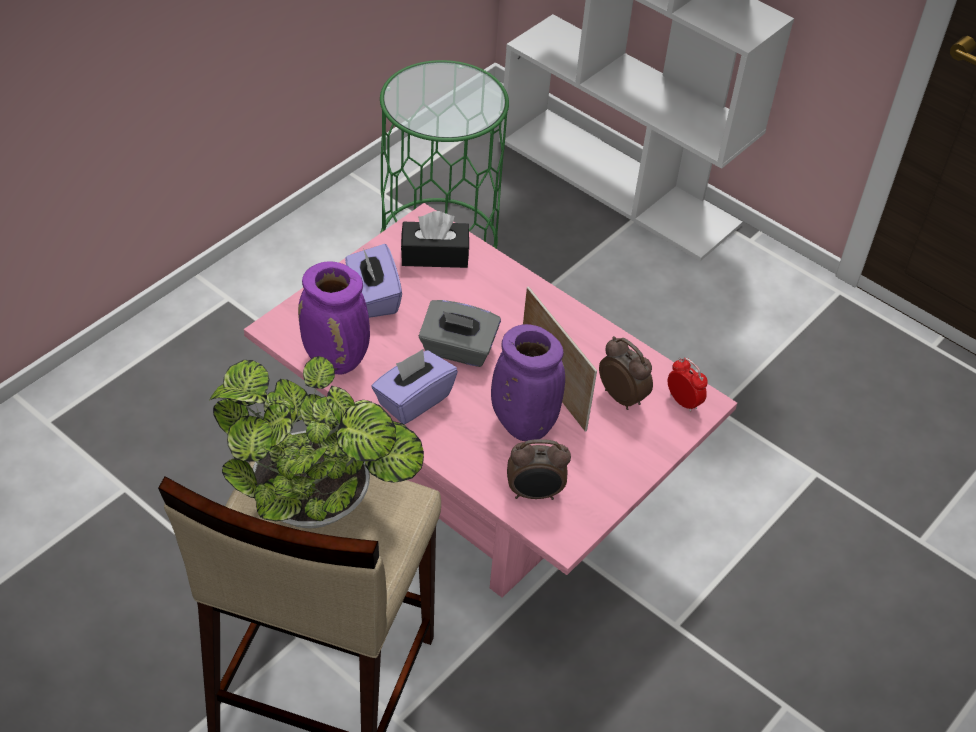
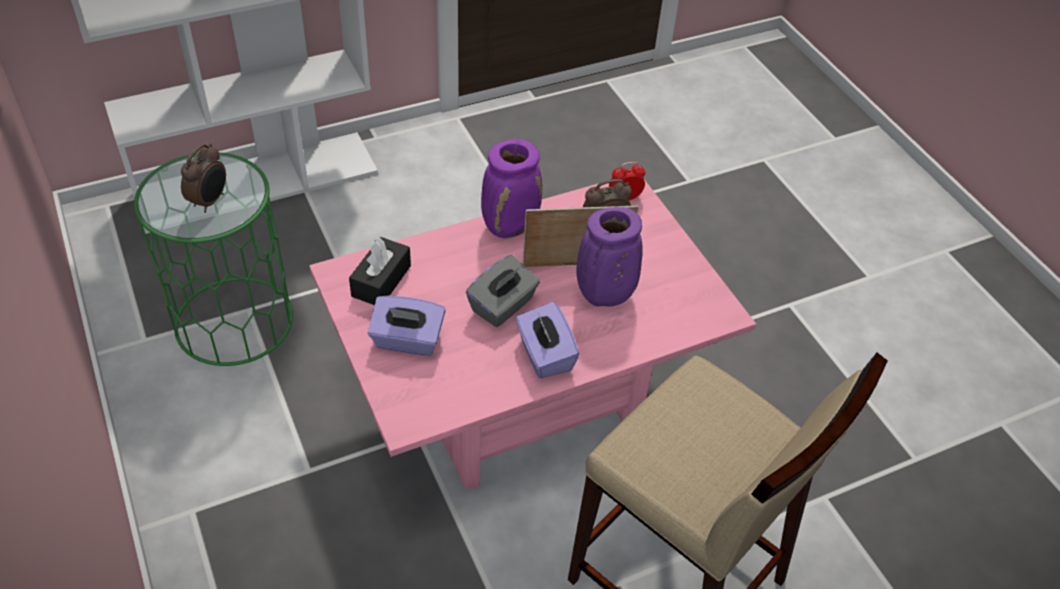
camera: 65 degrees left, 0 degrees up
potted plant [209,356,424,528] -> none
purple vase [298,261,370,375] -> purple vase moved to [481,139,542,238]
alarm clock [507,439,571,500] -> alarm clock moved to [181,143,226,213]

